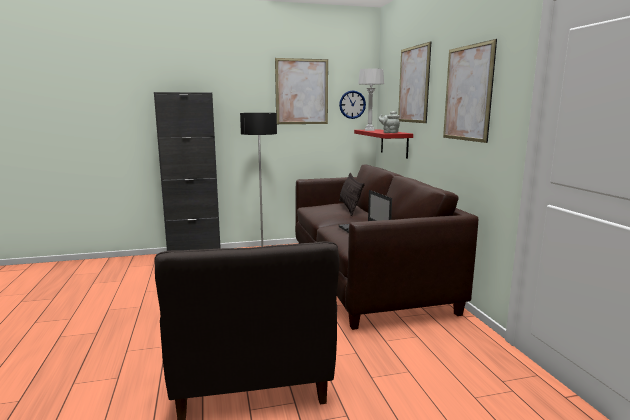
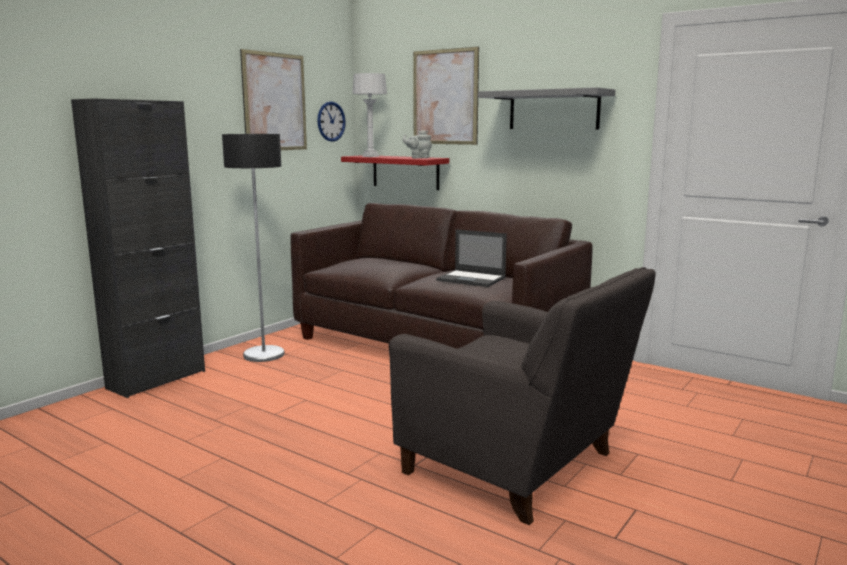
camera: 40 degrees left, 0 degrees up
pillow [339,173,365,216] -> none
picture [443,39,497,143] -> grey shelf [478,87,615,129]

